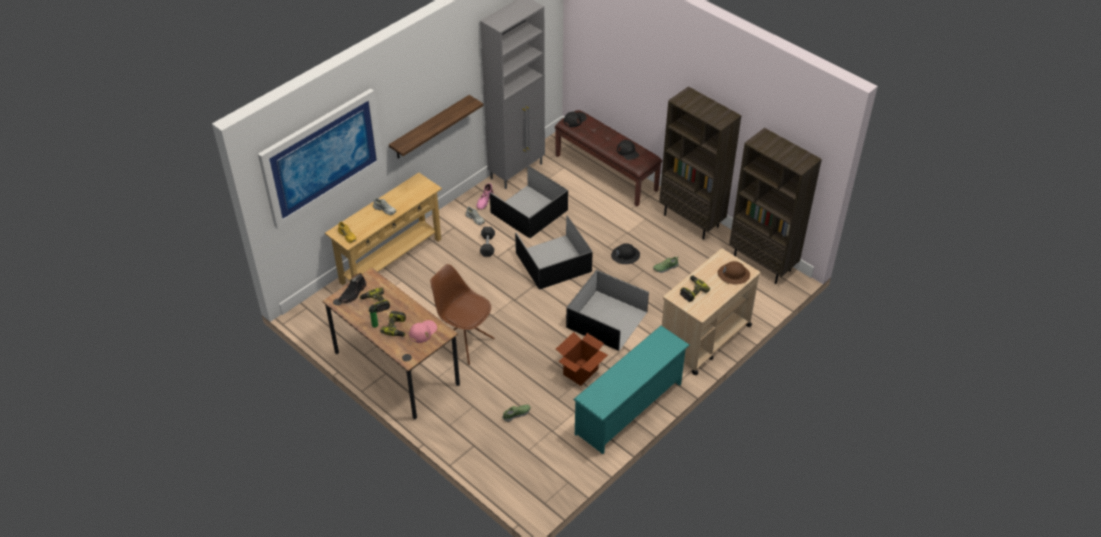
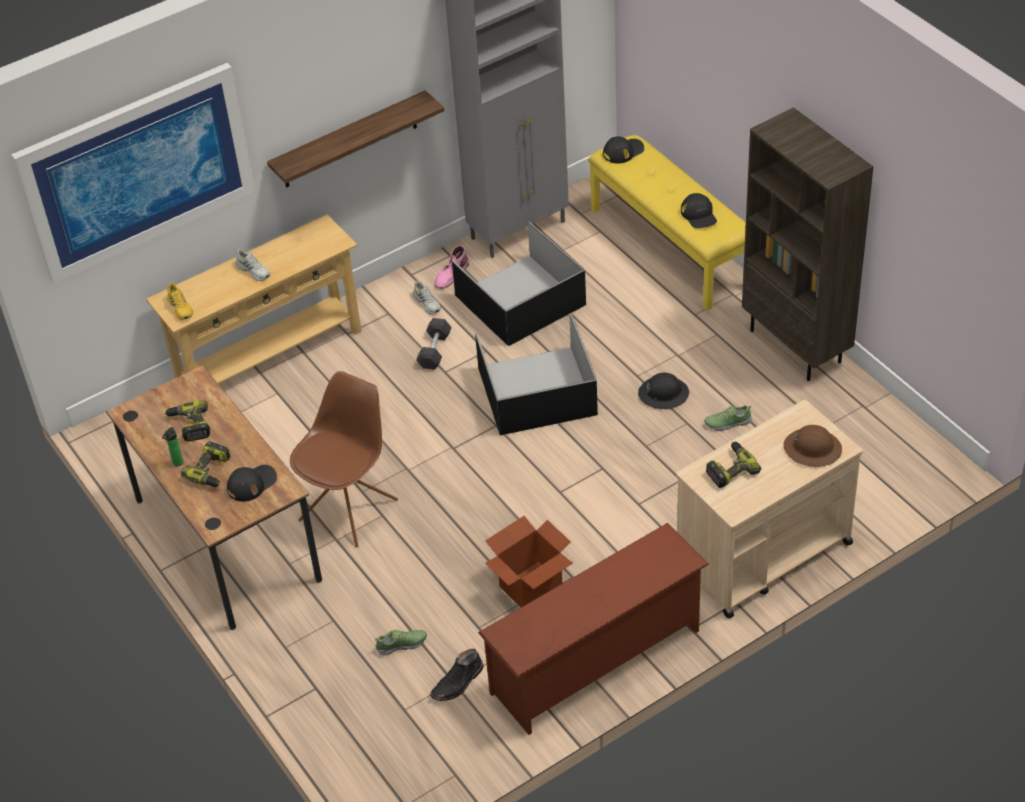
camera: 15 degrees right, 0 degrees up
black boot [338,273,366,303] -> black boot moved to [430,649,483,701]
pink cap [409,320,437,343] -> black cap [227,465,277,502]
brown chair [430,264,494,365] -> brown chair turned 75 degrees clockwise [290,371,398,547]
brown bench [555,110,662,206] -> yellow bench [588,135,746,311]
black storage box [566,269,649,351] -> none
turquoise shoe rack [573,326,690,454] -> brown shoe rack [478,523,709,735]
brown bookcase [729,128,822,284] -> none

